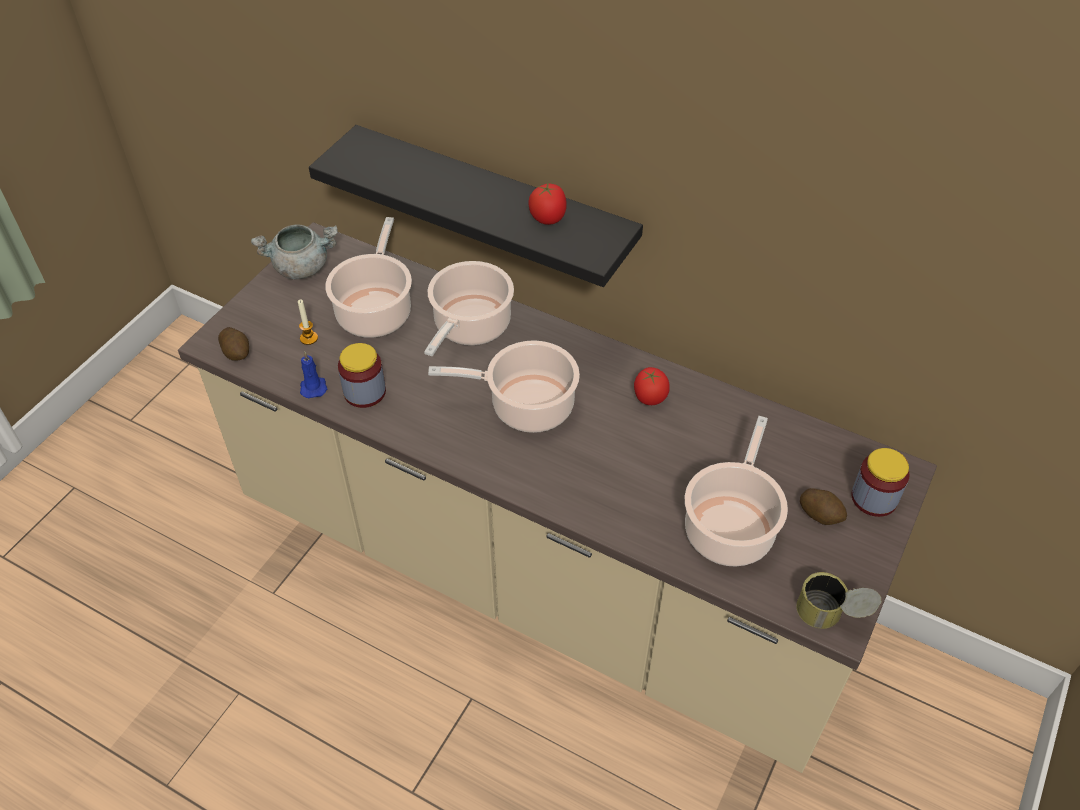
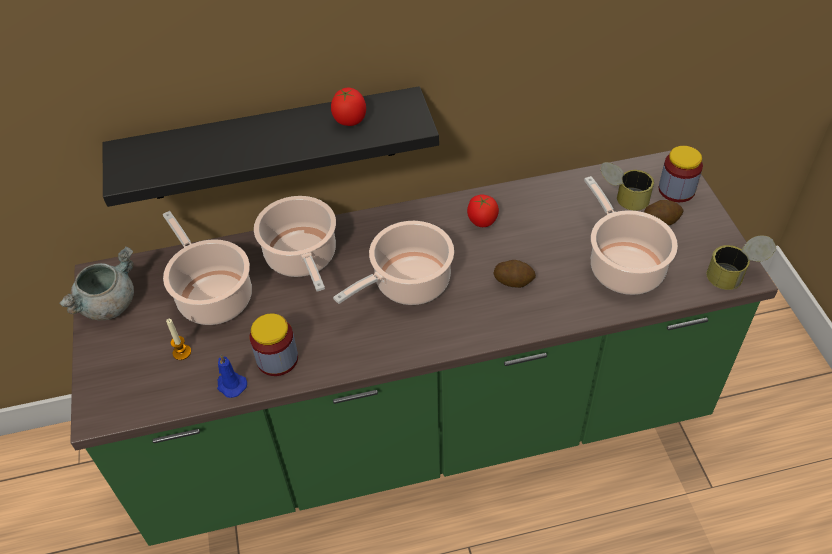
camera: 40 degrees left, 0 degrees up
beige counter [178,222,937,773] -> green counter [70,150,778,546]
potato [218,327,249,361] -> potato moved to [494,260,536,288]
none -> can [601,162,654,211]

